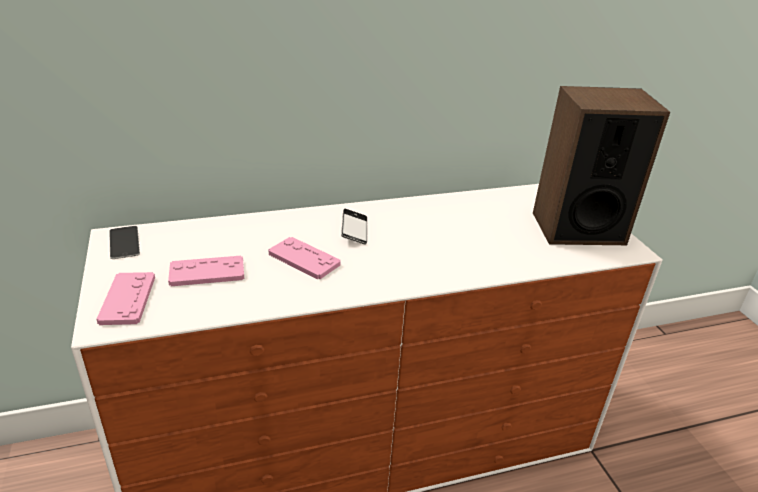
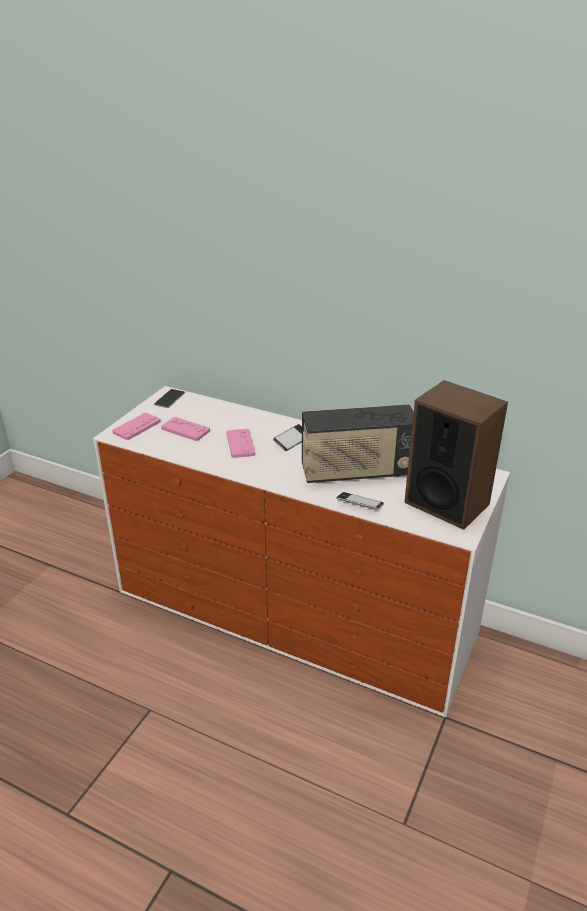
camera: 45 degrees right, 0 degrees up
none -> radio [302,405,414,483]
none -> phone [337,492,384,509]

